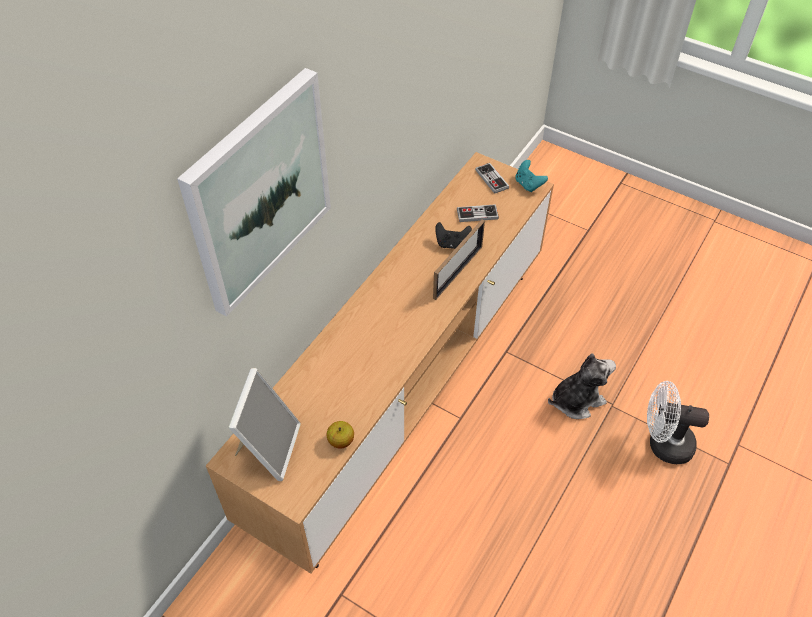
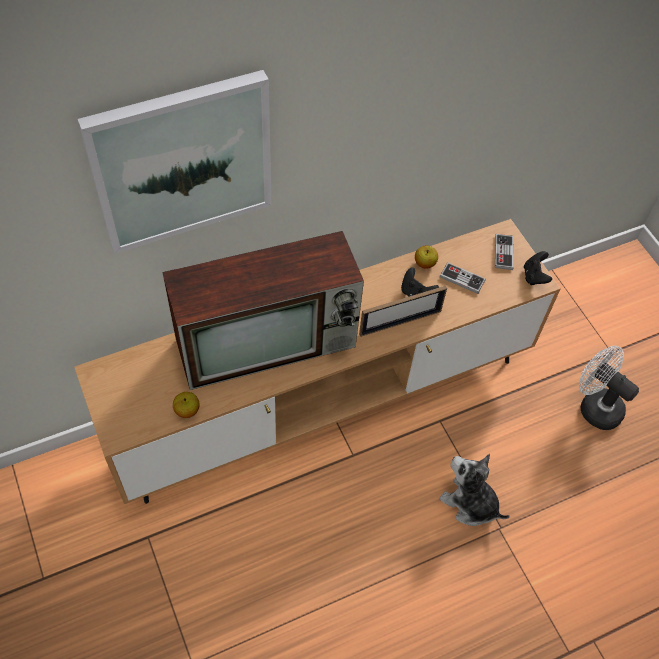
camera: 30 degrees right, 5 degrees up
picture frame [228,368,301,481] -> none
turquoise game controller [515,160,548,192] -> black game controller [524,251,552,285]
plush toy [548,353,616,419] -> plush toy turned 150 degrees counterclockwise [439,453,510,526]
white fan [647,381,709,464] -> white fan moved to [579,346,639,430]
none -> television [162,231,364,390]
none -> apple [415,246,438,269]

